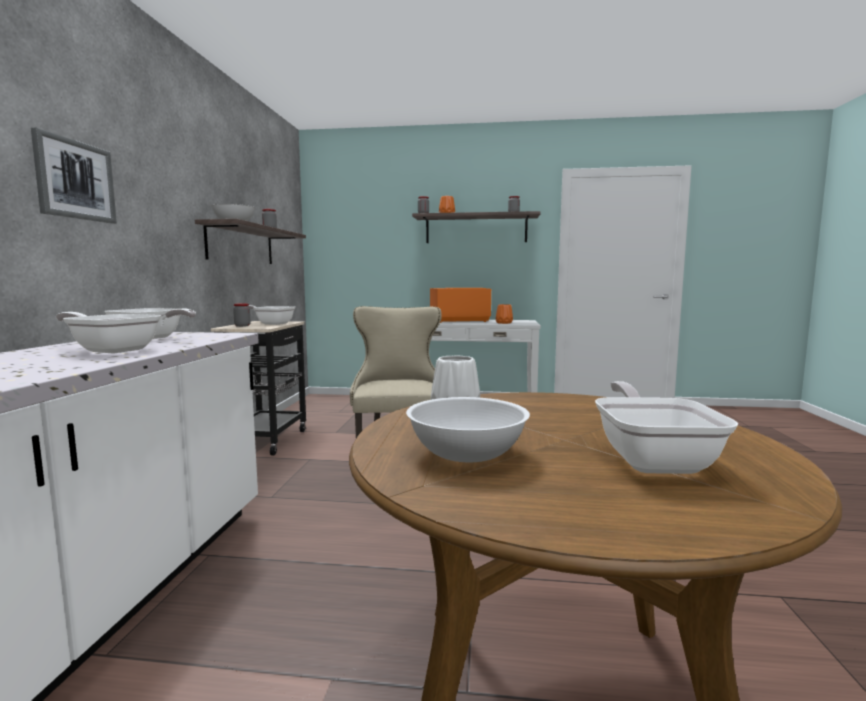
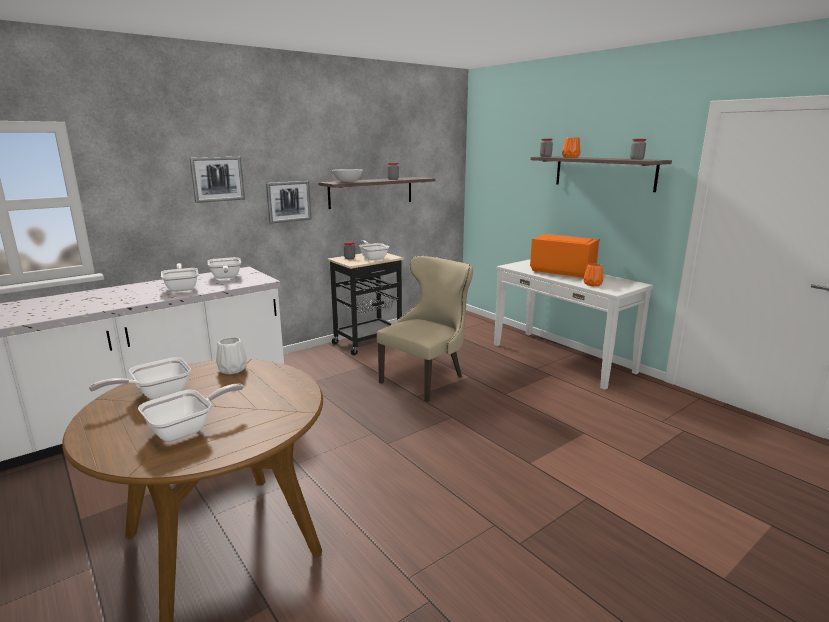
camera: 45 degrees right, 10 degrees up
white bowl [406,397,530,462] -> frying pan [89,357,191,400]
none -> picture [266,181,312,224]

